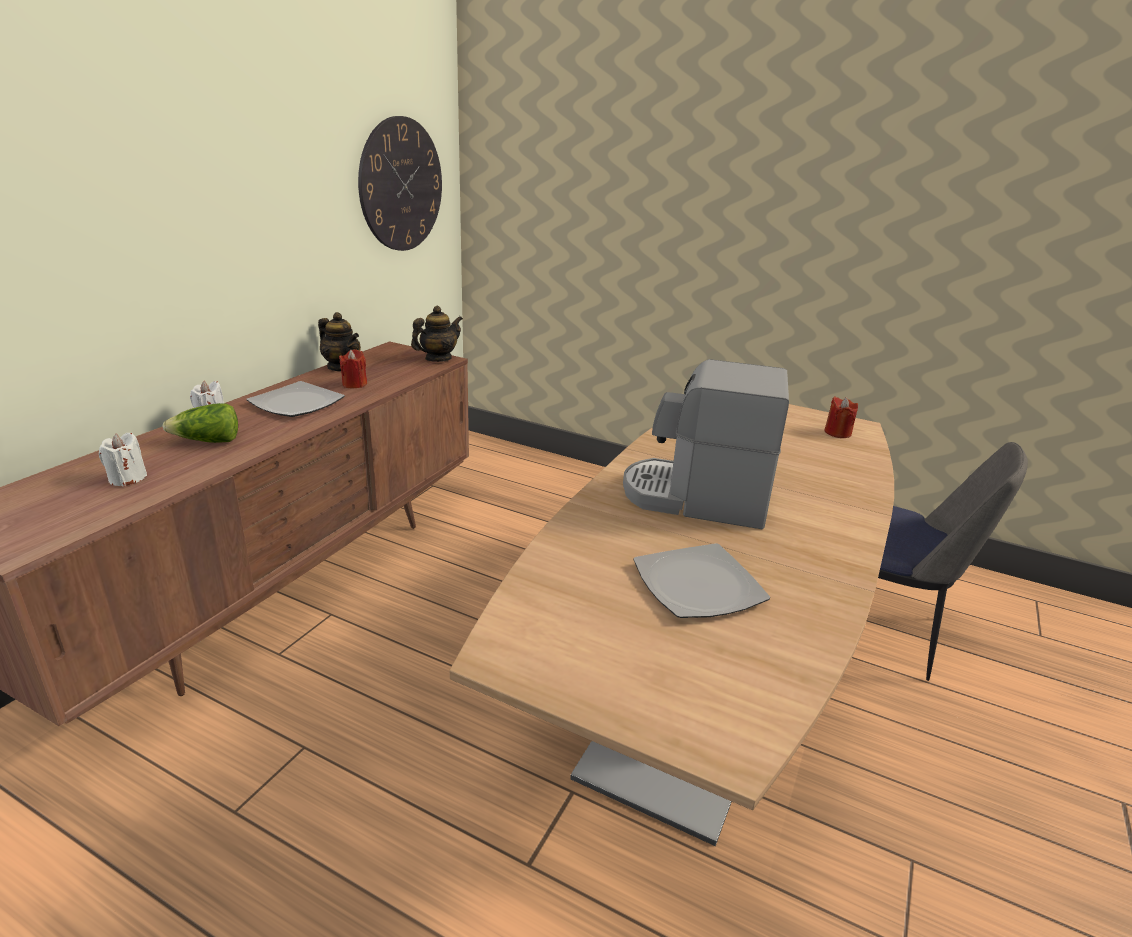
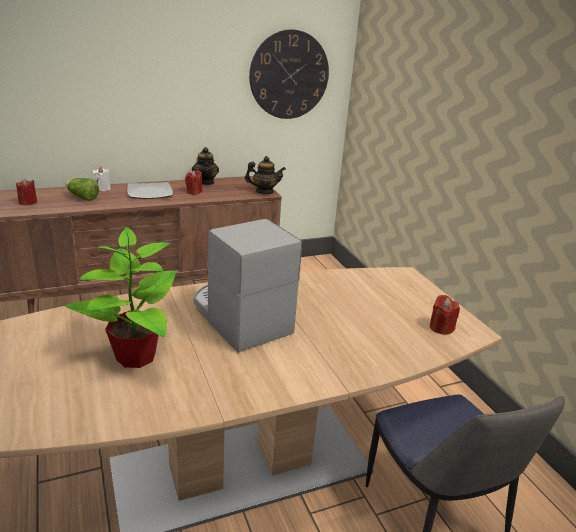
camera: 40 degrees right, 0 degrees up
white candle [99,433,147,486] -> red candle [16,179,37,205]
plate [633,543,770,618] -> potted plant [65,227,178,368]

